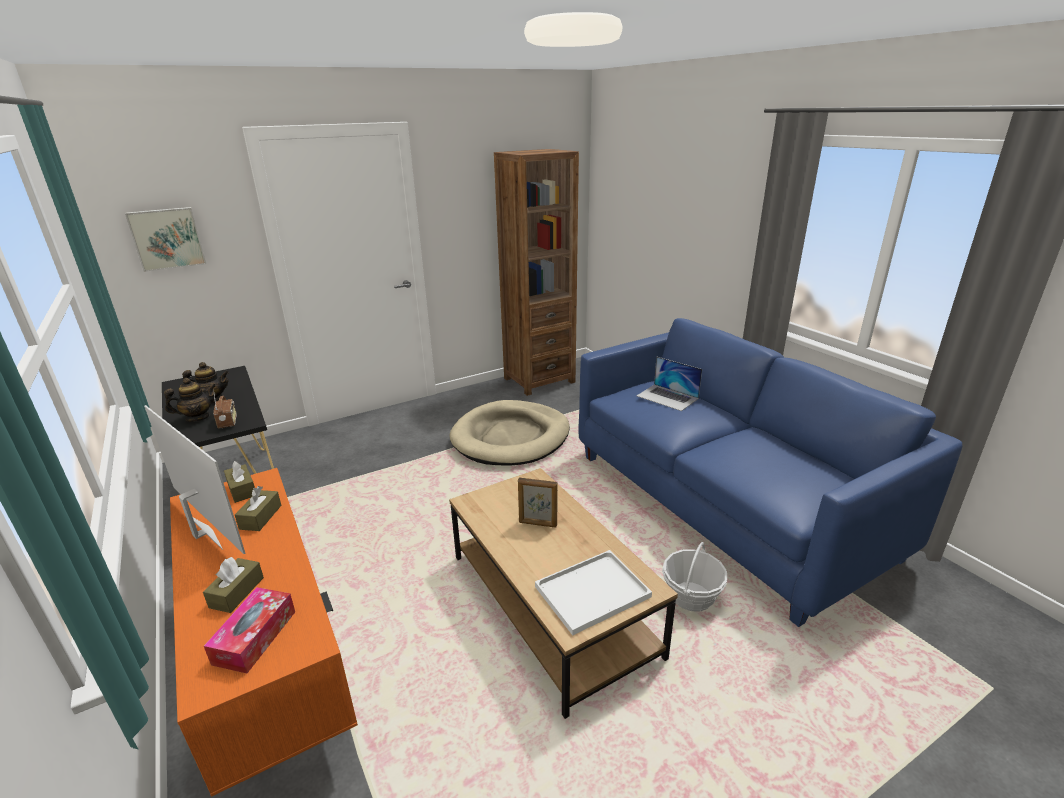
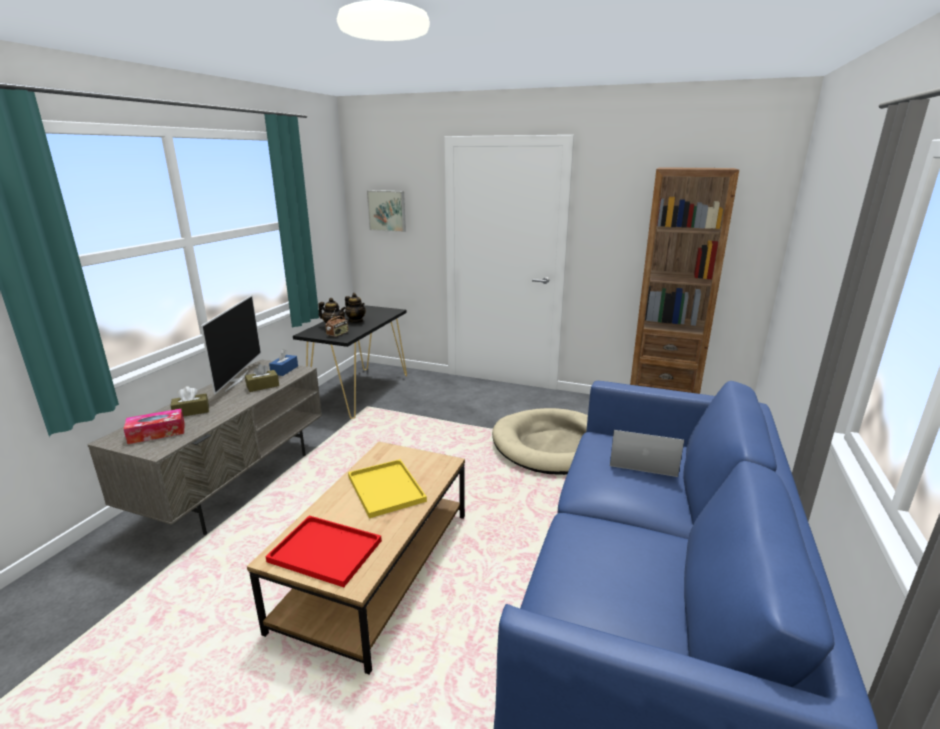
camera: 50 degrees right, 5 degrees down
orange tv stand [170,468,358,797] -> grey tv stand [87,360,322,535]
brown tissue box [224,461,255,503] -> blue tissue box [269,349,298,376]
picture frame [518,478,558,528] -> yellow tray [348,459,427,518]
white tray [535,550,652,636] -> red tray [265,515,382,587]
laptop [637,356,702,411] -> laptop turned 105 degrees clockwise [610,430,684,477]
basket [662,542,727,612] -> none

